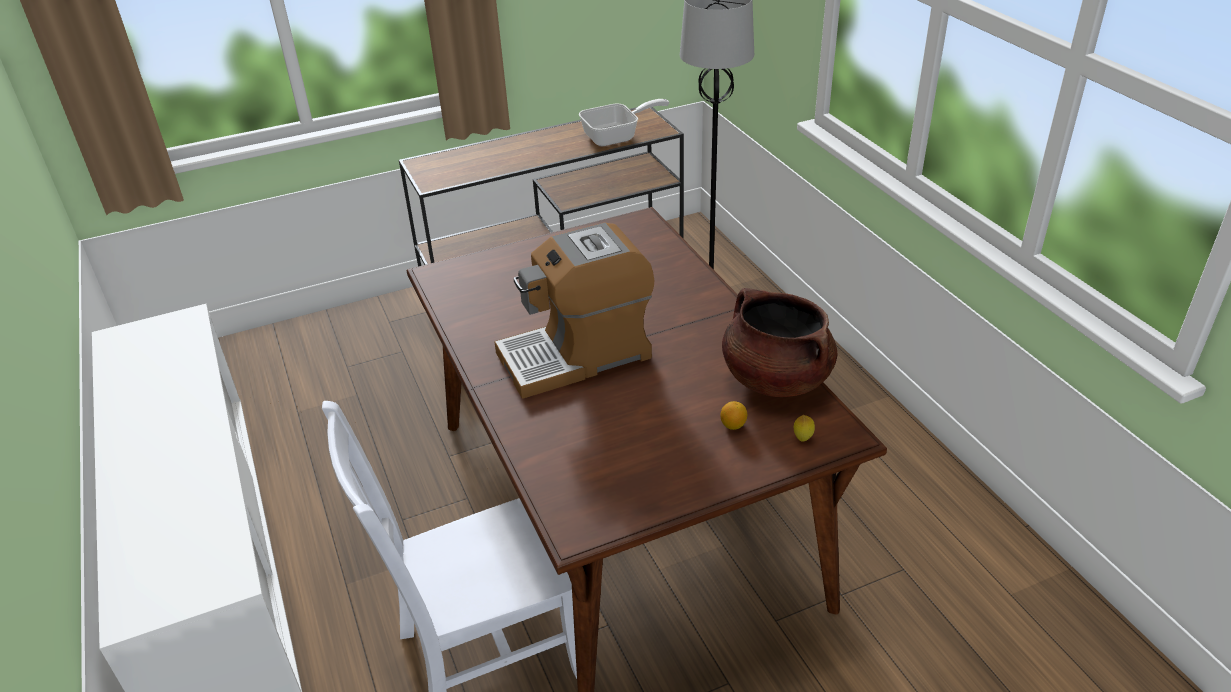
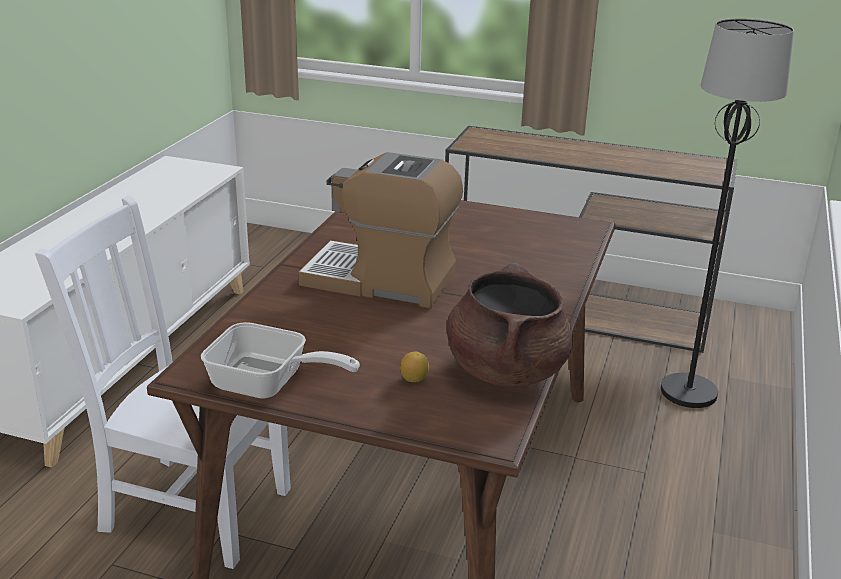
camera: 40 degrees right, 10 degrees down
frying pan [579,99,669,146] -> frying pan moved to [201,322,360,399]
lemon [794,415,815,442] -> none

